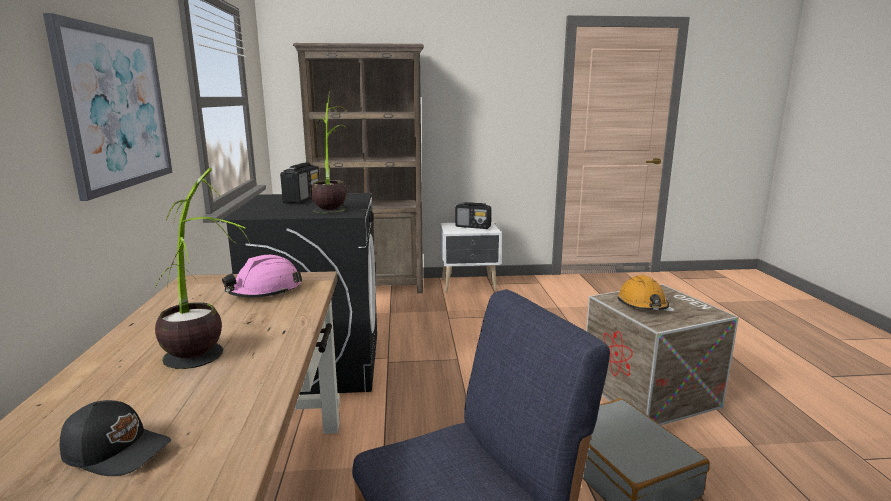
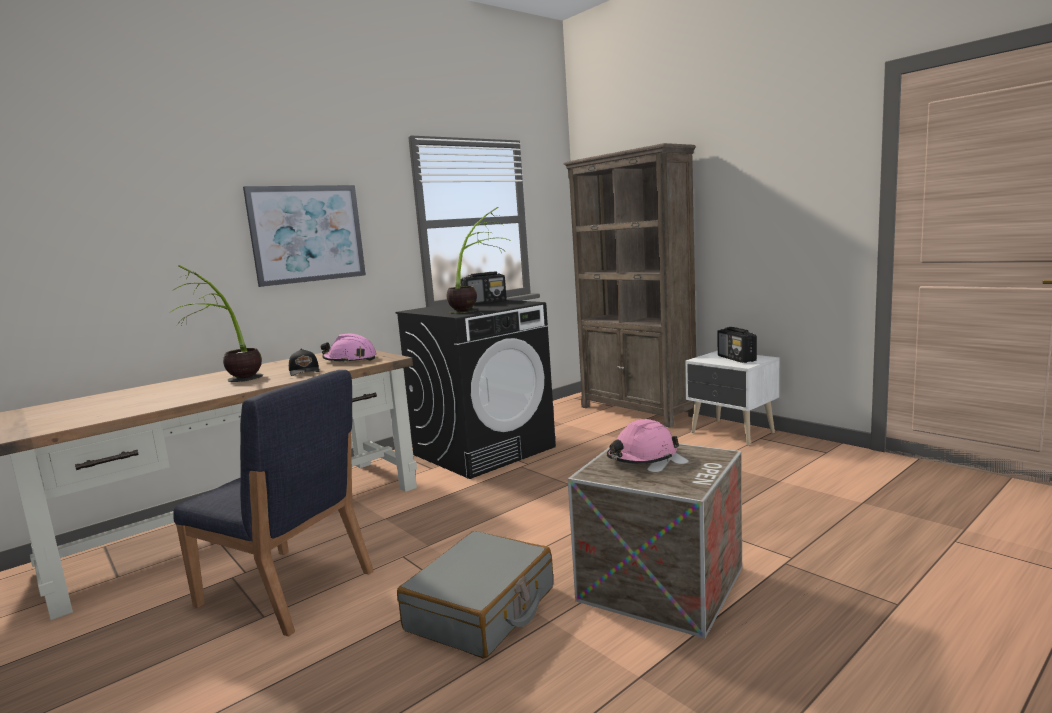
camera: 55 degrees right, 5 degrees down
black cap [60,400,171,476] -> black cap moved to [289,349,320,376]
orange hard hat [618,275,669,310] -> pink hard hat [607,419,679,464]

